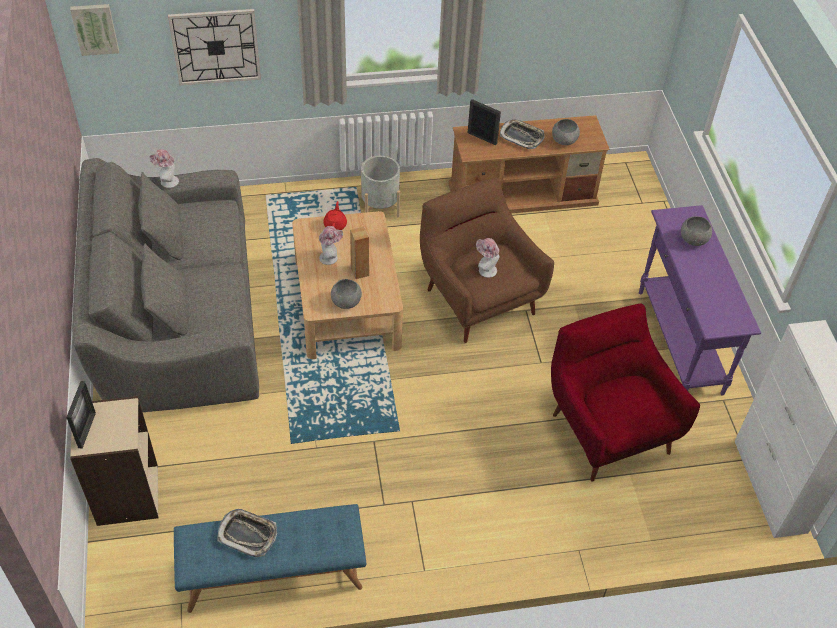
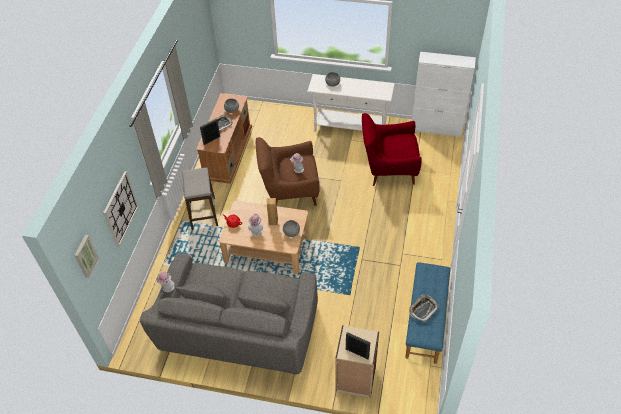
camera: 65 degrees left, 0 degrees up
grey planter [361,156,400,217] -> stool [182,168,218,230]
purple console table [639,205,761,396] -> white console table [307,74,395,132]

